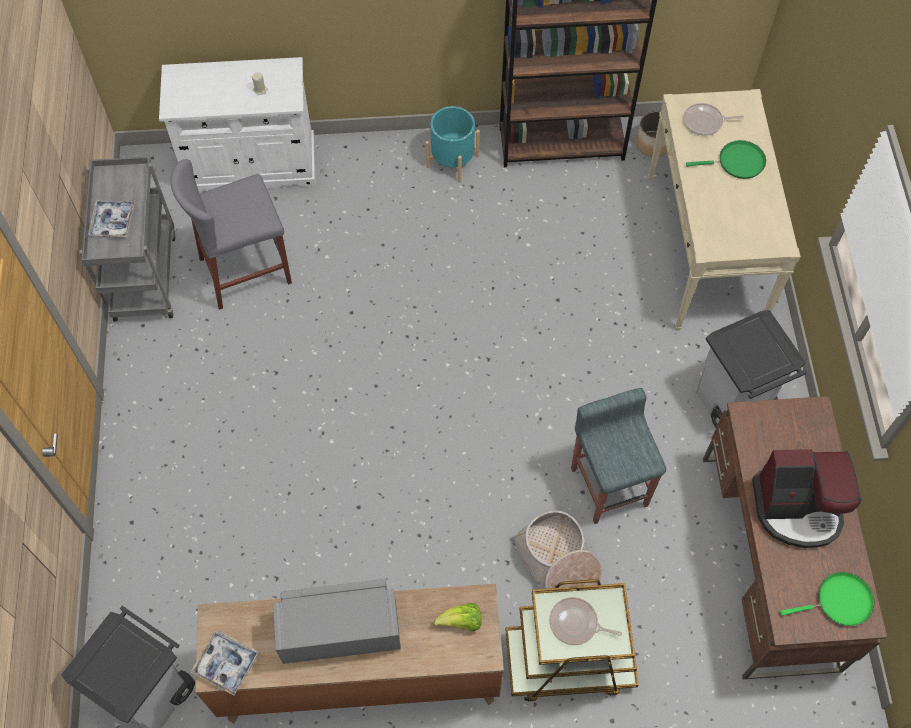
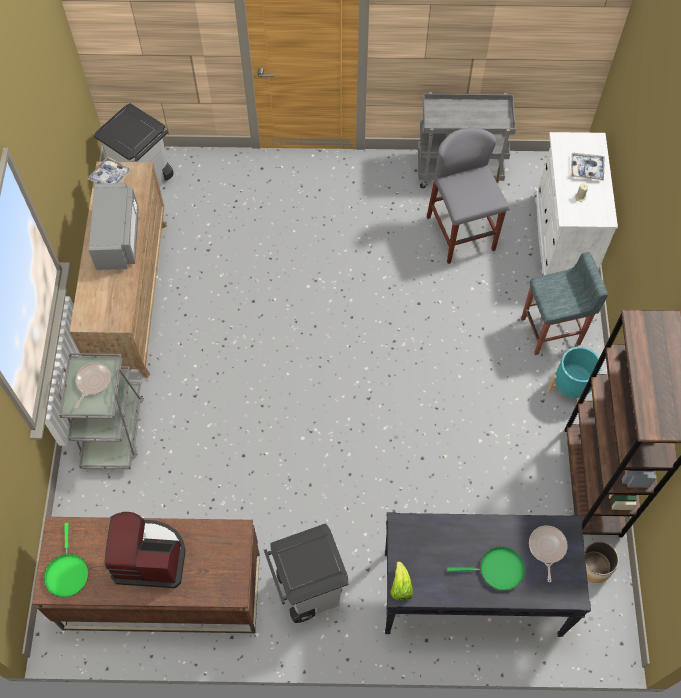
camera: 95 degrees right, 0 degrees up
tray [88,200,135,237] -> tray moved to [570,153,605,181]
lettuce [434,603,482,631] -> lettuce moved to [390,561,413,601]
brown cart [505,579,639,702] -> grey cart [58,353,144,469]
basket [509,510,602,589] -> none
grey stool [571,388,666,524] -> grey stool moved to [521,252,608,355]
beige console table [648,89,801,330] -> black console table [385,512,591,637]
green frying pan [686,140,766,179] -> green frying pan turned 90 degrees counterclockwise [447,546,525,591]
coffee machine [752,449,861,548] -> coffee machine turned 90 degrees clockwise [104,512,186,588]

